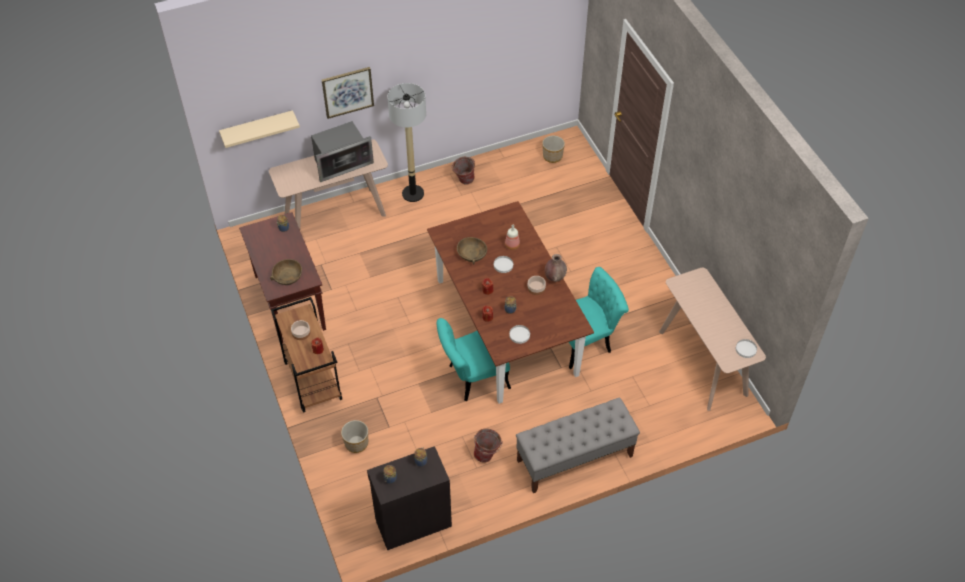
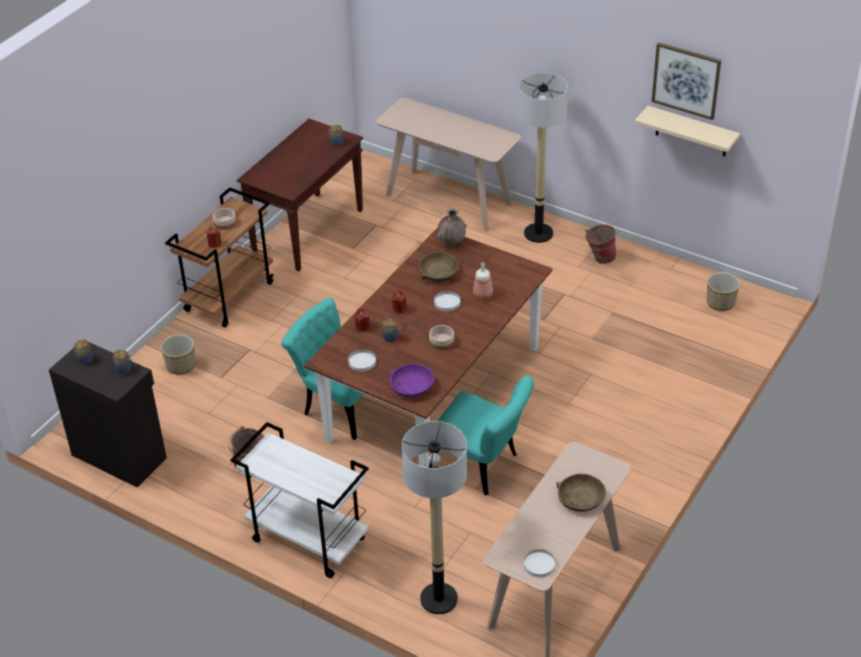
camera: 55 degrees right, 10 degrees down
beige shelf [219,110,300,148] -> beige shelf moved to [635,106,740,156]
brown bowl [270,259,302,285] -> brown bowl moved to [556,473,606,512]
microwave [311,121,374,182] -> none
picture [322,67,374,119] -> picture moved to [652,42,721,120]
grey bench [516,397,640,493] -> white cart [231,422,369,578]
brown vase [545,254,567,282] -> brown vase moved to [437,208,466,246]
none -> purple bowl [389,364,434,397]
none -> floor lamp [402,421,467,614]

